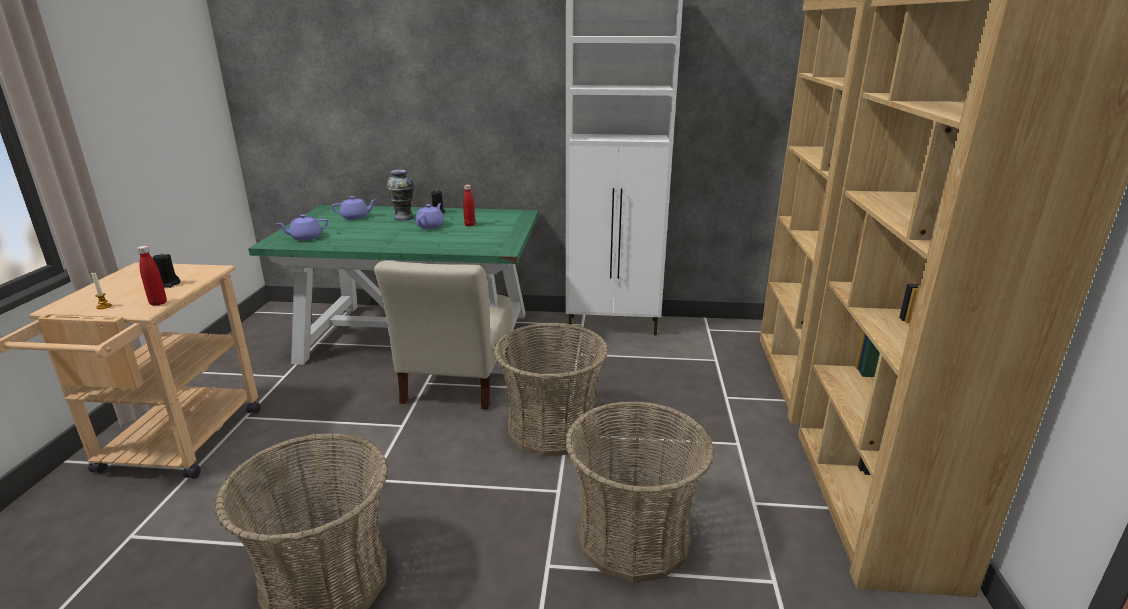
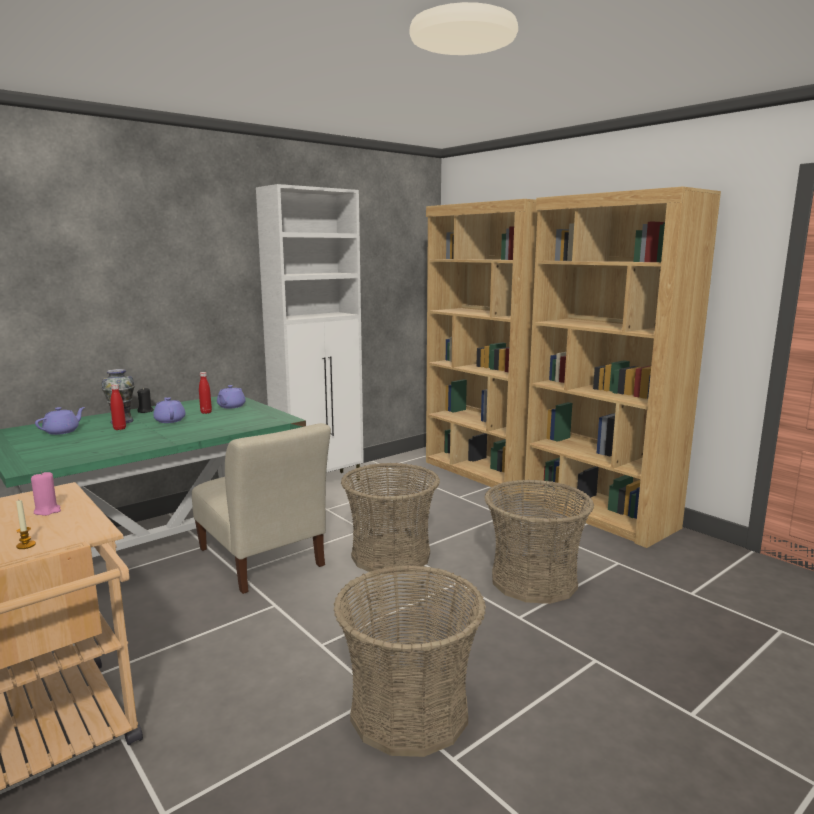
camera: 45 degrees left, 10 degrees down
red bottle [137,246,167,306] -> red bottle moved to [110,384,126,430]
black candle [153,253,180,288] -> pink candle [31,471,61,516]
purple teapot [276,214,328,241] -> purple teapot moved to [217,385,246,409]

